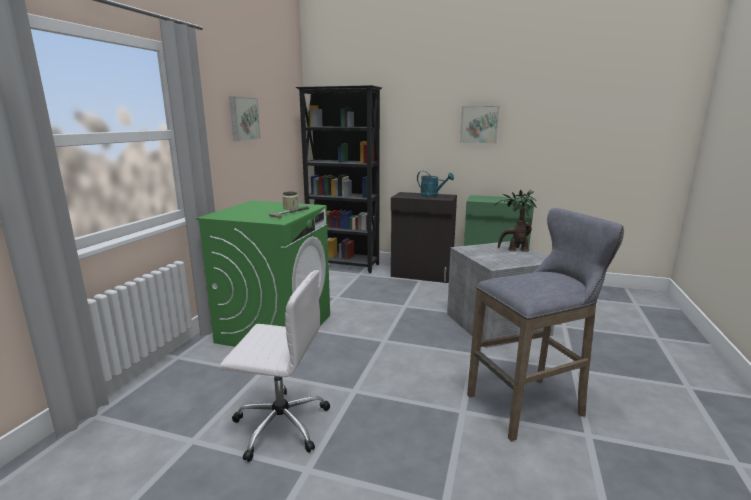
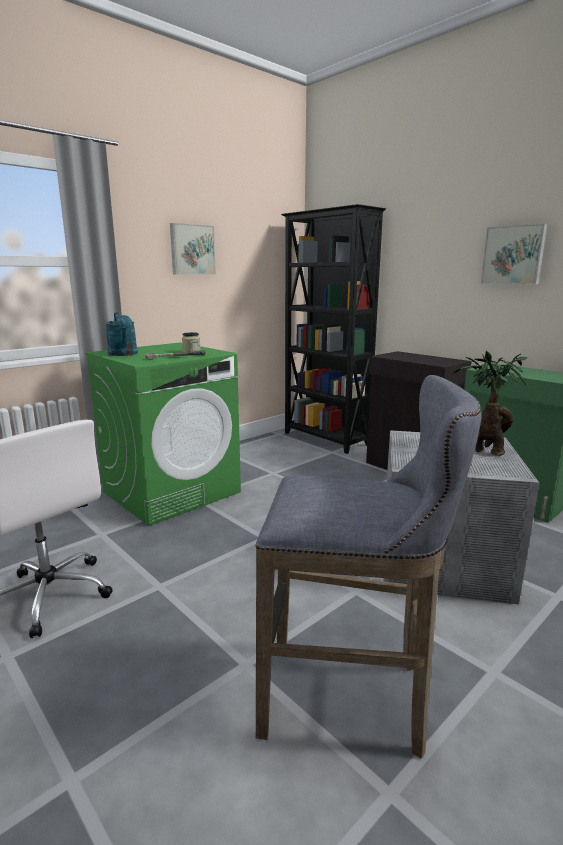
camera: 30 degrees right, 0 degrees up
turquoise watering can [417,171,454,197] -> turquoise watering can moved to [105,312,138,356]

